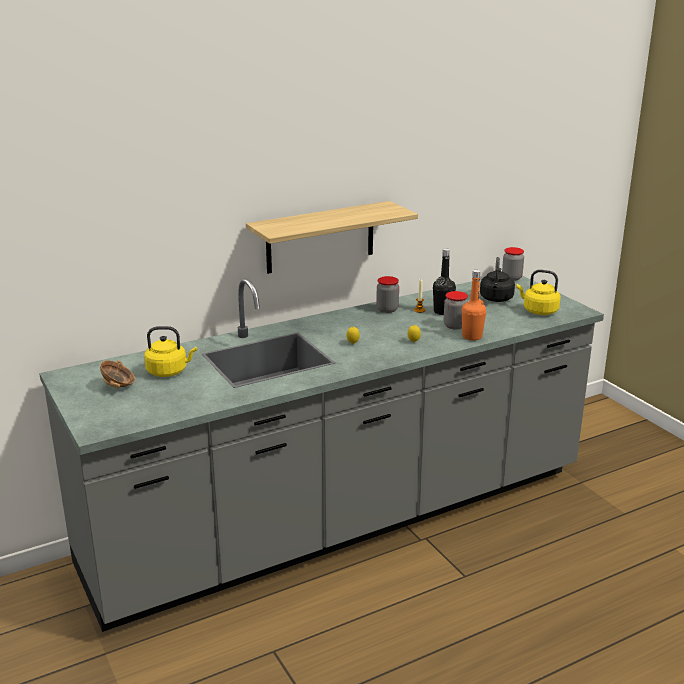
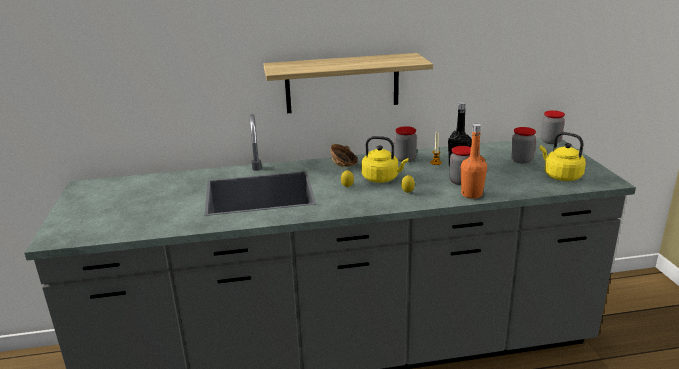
camera: 20 degrees right, 0 degrees up
bowl [100,360,135,388] -> bowl moved to [330,144,358,167]
yellow kettle [144,326,197,377] -> yellow kettle moved to [361,136,408,183]
black kettle [480,257,515,302] -> jar [511,127,536,164]

